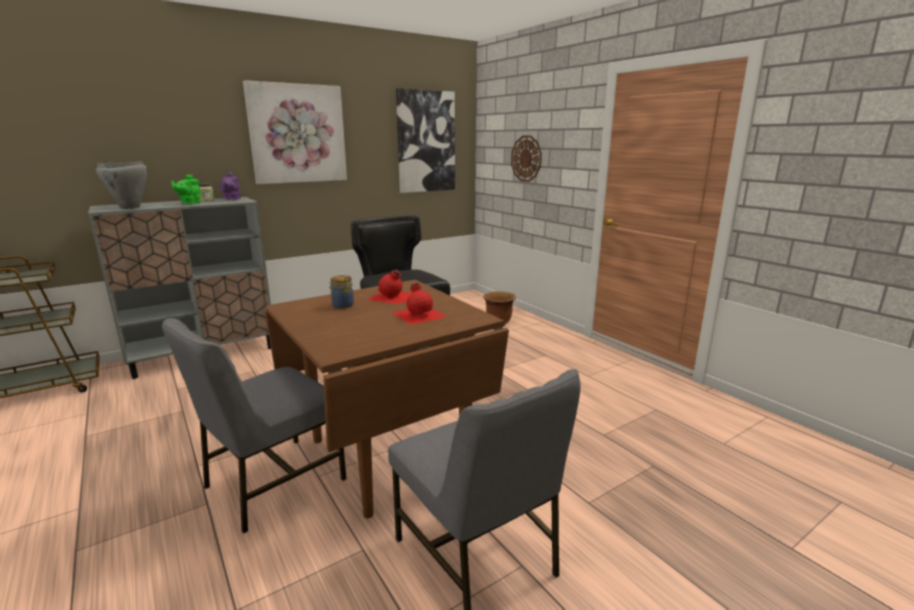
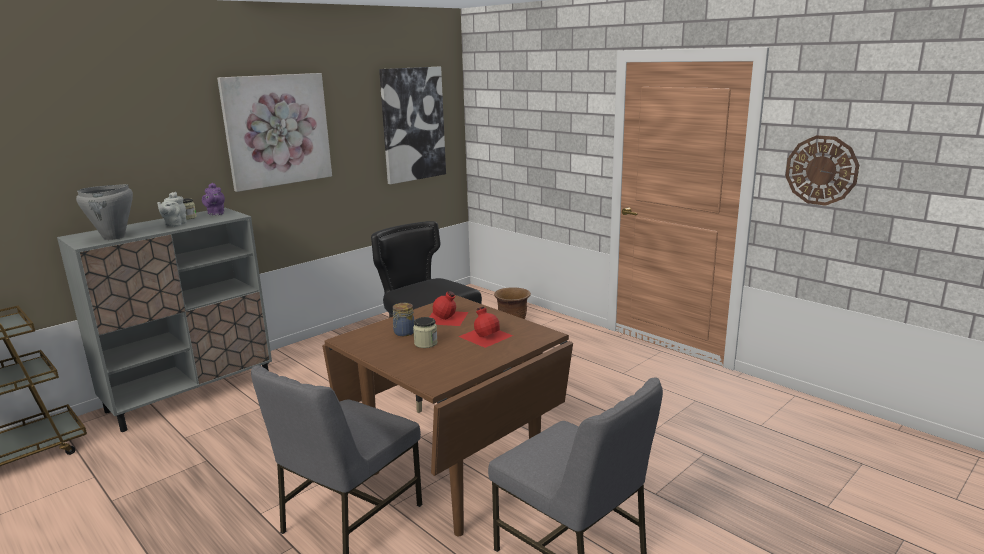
camera: 10 degrees left, 0 degrees up
green teapot [171,174,201,205] -> grey teapot [157,192,187,227]
wall clock [511,135,542,182] -> wall clock moved to [785,135,859,206]
none -> jar [413,317,438,348]

